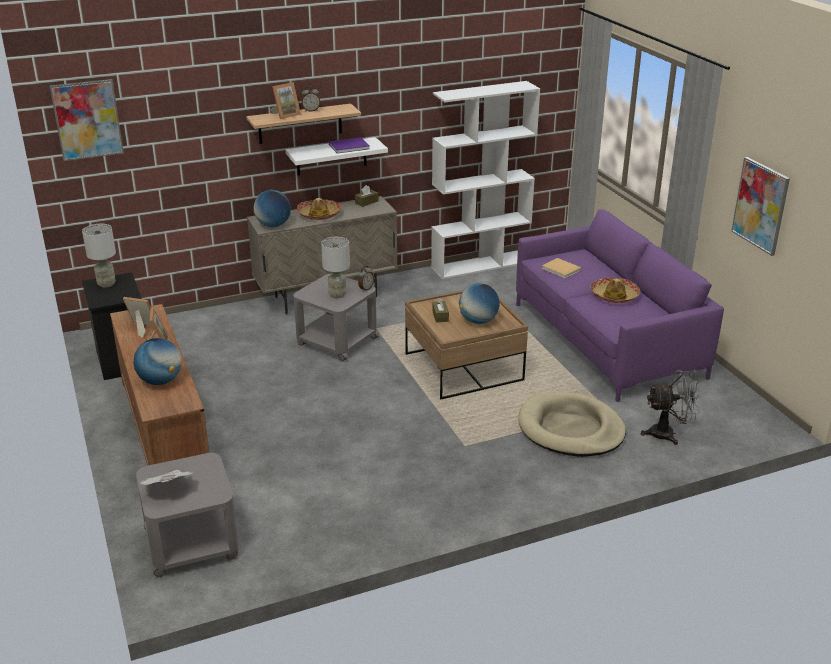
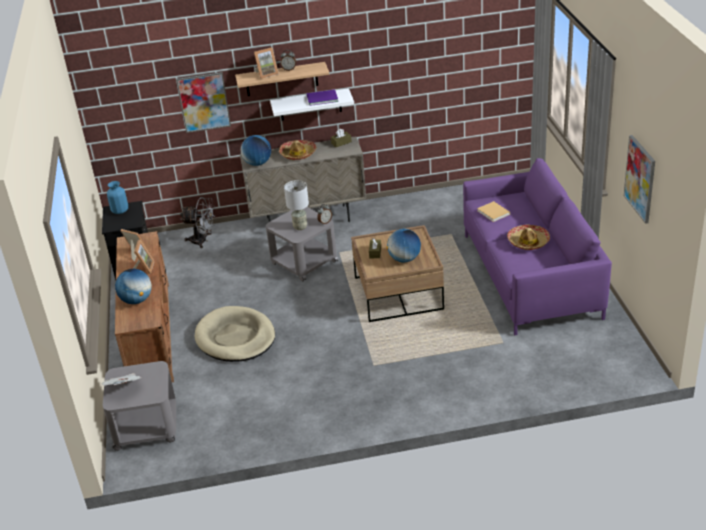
camera: 15 degrees right, 5 degrees up
picture [50,79,124,161] -> picture moved to [176,72,231,133]
grey table lamp [82,224,116,288] -> blue vase [107,181,128,214]
white bookcase [431,81,540,279] -> none
beige dog bed [518,392,626,457] -> beige dog bed moved to [195,306,275,362]
grey fan [641,370,701,445] -> grey fan moved to [180,197,216,248]

